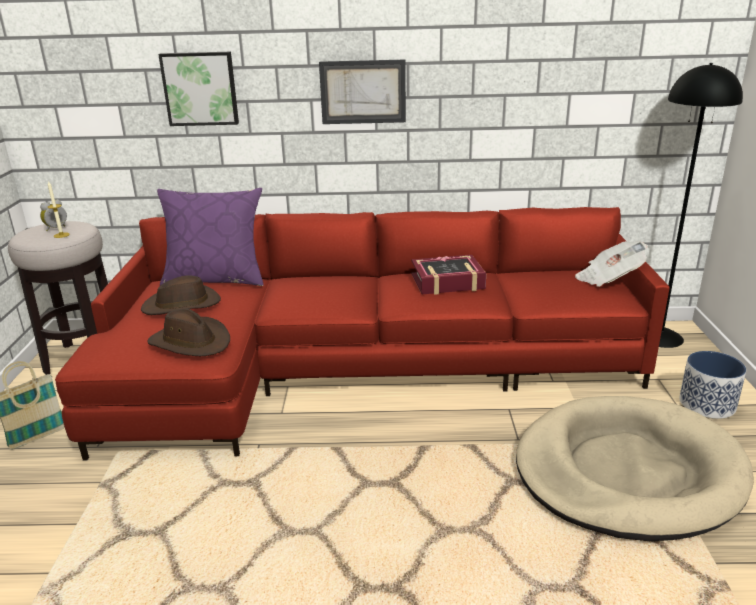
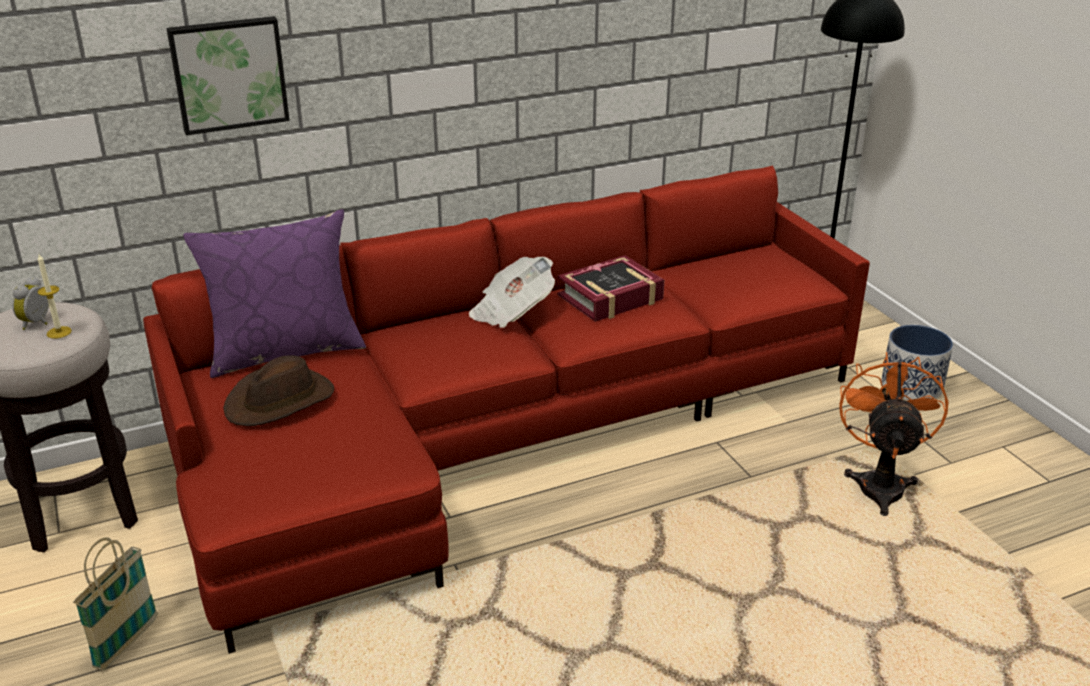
camera: 25 degrees left, 5 degrees up
brown hat [147,309,230,356] -> none
picture [319,59,406,124] -> none
beige dog bed [516,396,754,541] -> orange fan [839,352,948,516]
newspaper [575,241,648,287] -> newspaper moved to [469,257,555,328]

